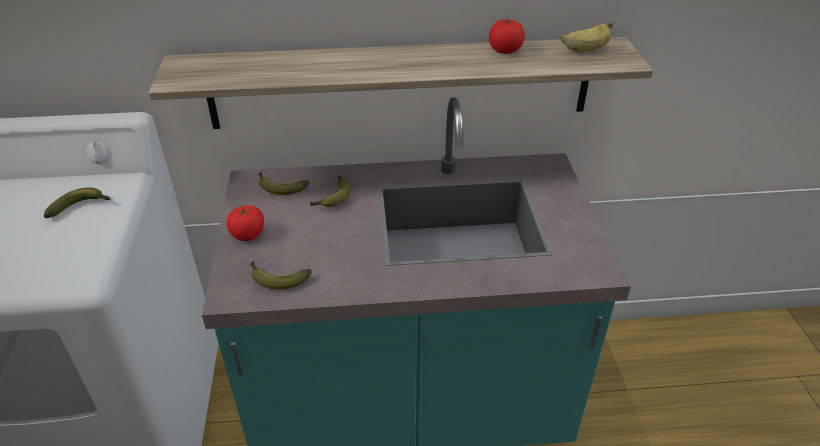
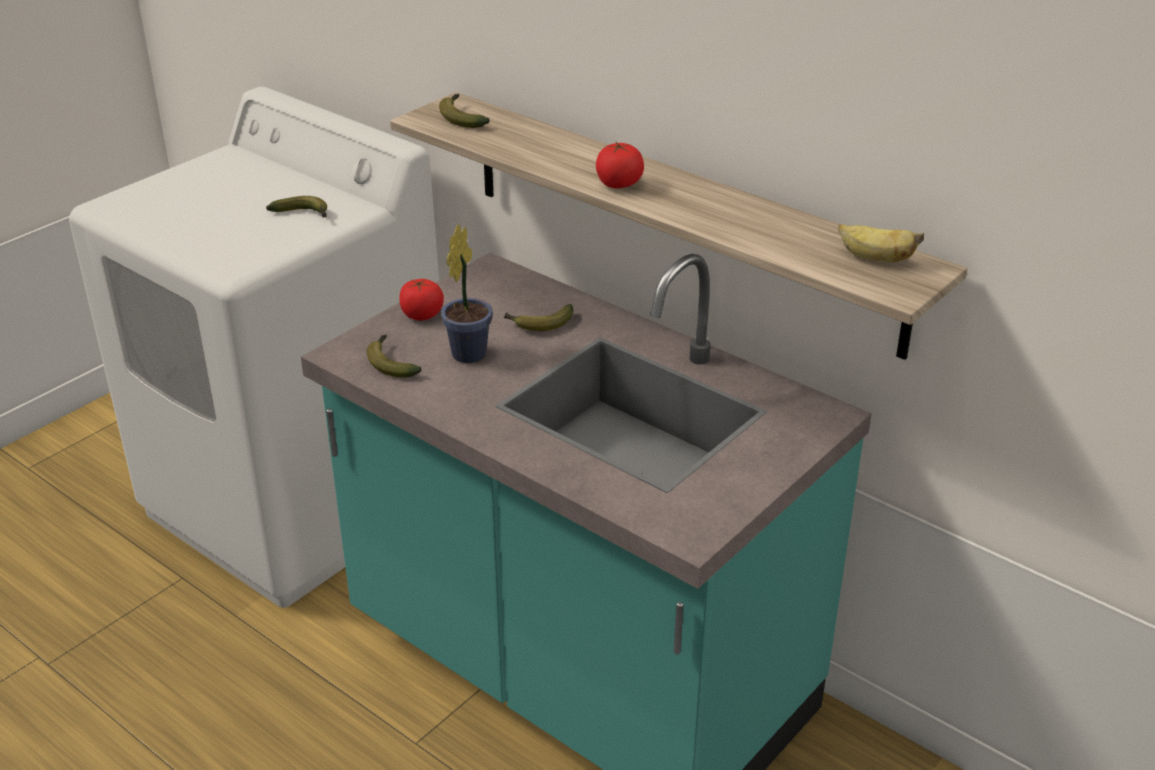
camera: 45 degrees right, 5 degrees down
banana [258,172,309,195] -> banana moved to [439,94,490,128]
tomato [489,19,525,54] -> tomato moved to [596,142,644,188]
none -> potted plant [441,224,493,363]

